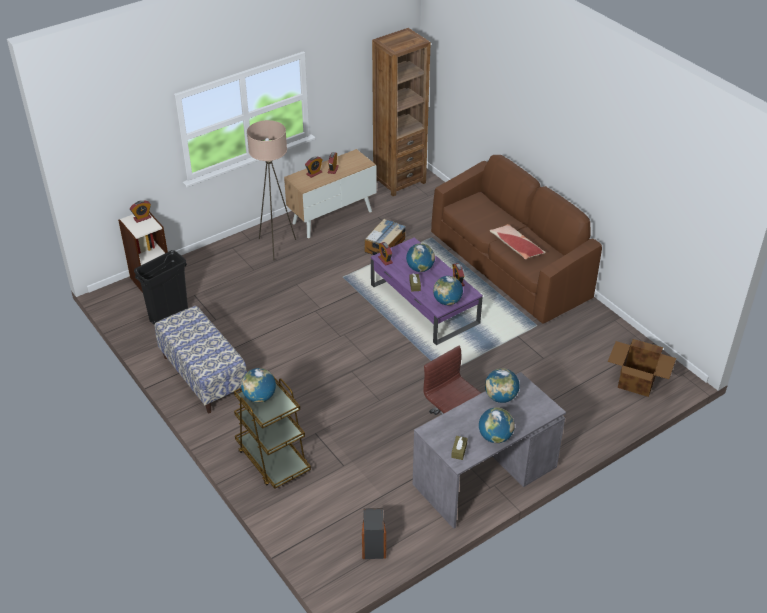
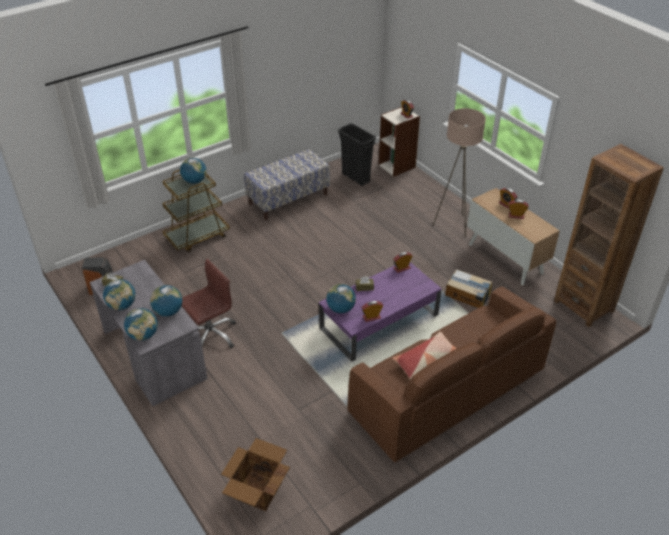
camera: 90 degrees right, 0 degrees up
globe [406,243,435,272] -> globe moved to [124,308,158,341]

